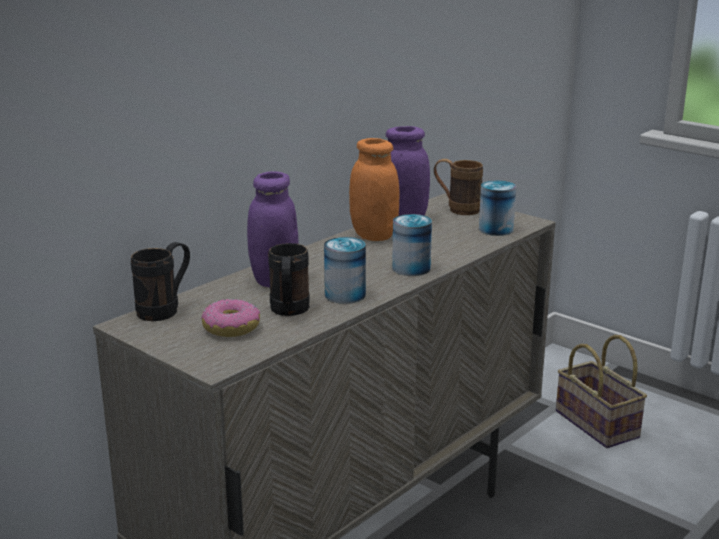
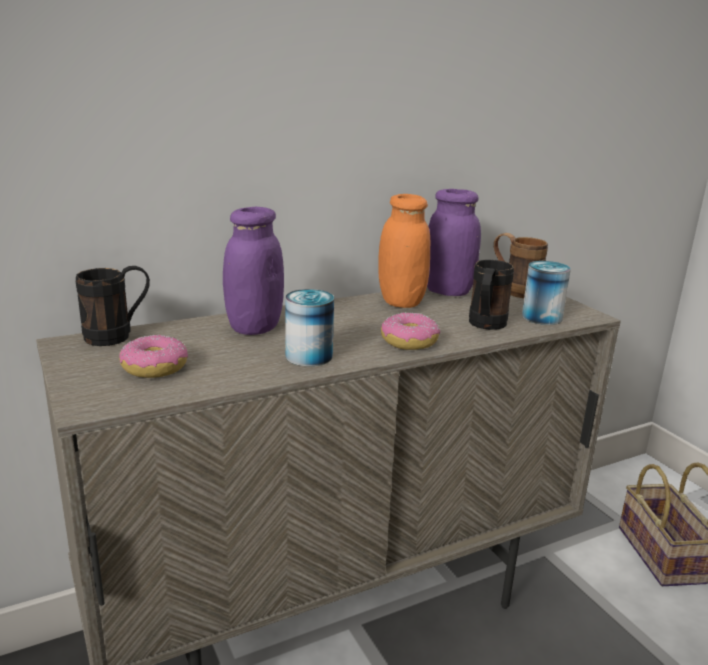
camera: 20 degrees right, 0 degrees up
black mug [268,243,310,316] -> black mug moved to [469,260,514,330]
can [392,214,432,276] -> donut [381,312,440,350]

